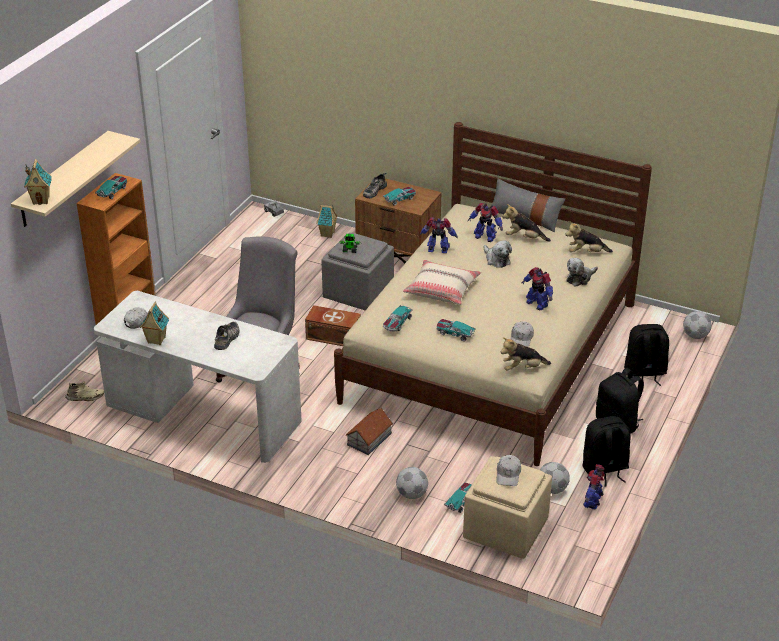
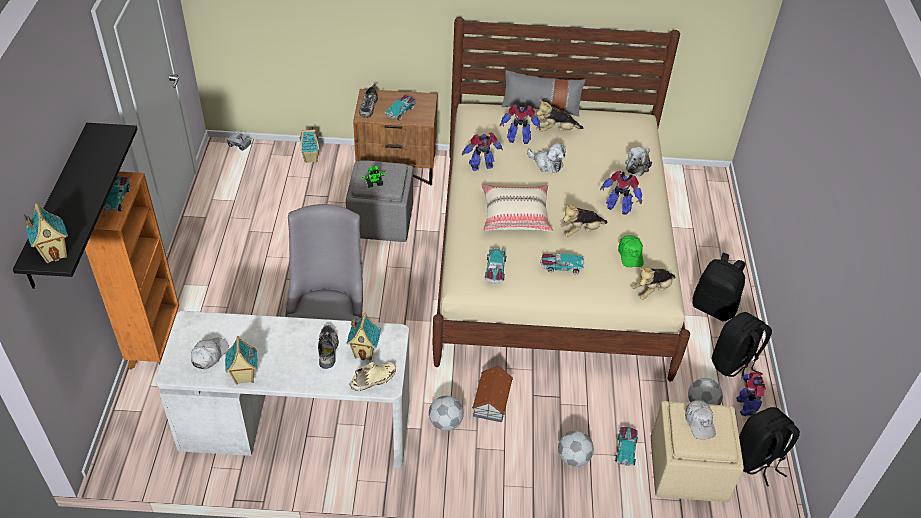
camera: 25 degrees left, 10 degrees up
beige shelf [11,131,141,227] -> black shelf [13,123,138,289]
beige shoe [65,381,104,401] -> beige shoe moved to [349,361,396,391]
brown storage box [305,305,361,346] -> none
white cap [511,321,534,347] -> green cap [618,235,644,267]
plush toy [566,221,613,253] -> plush toy moved to [561,204,607,237]
black backpack [624,324,669,386] -> black backpack moved to [739,407,800,486]
football [683,311,712,339] -> football moved to [429,396,464,431]
none -> toy house [347,313,381,360]

